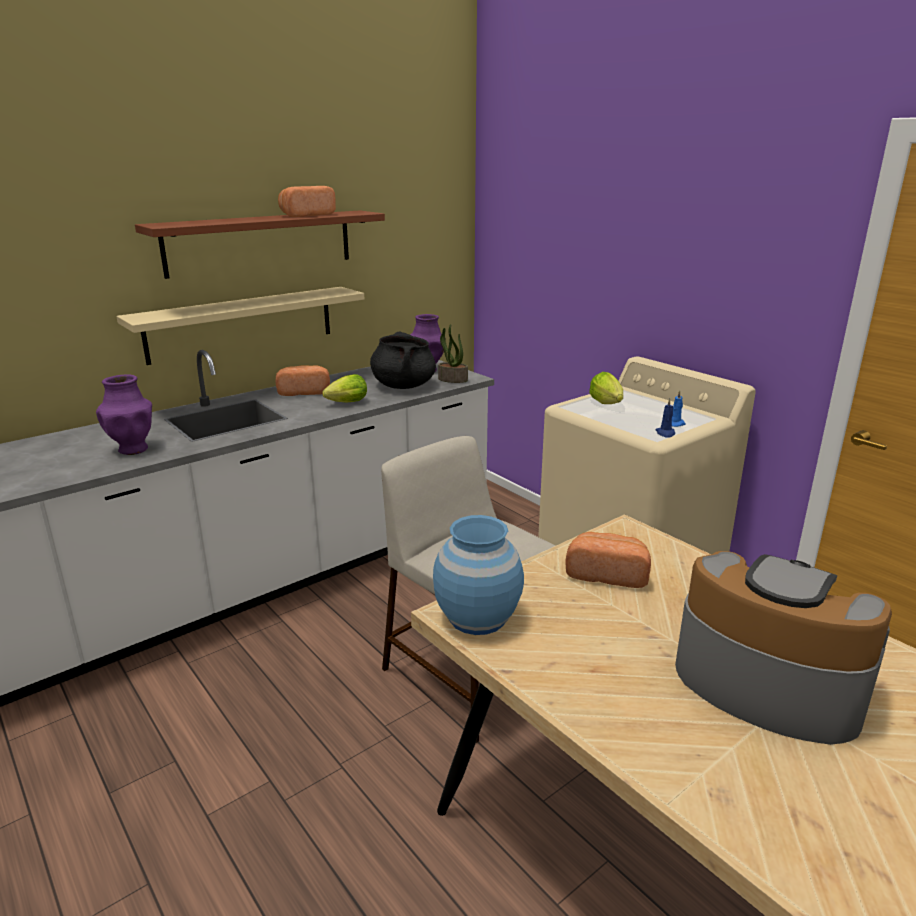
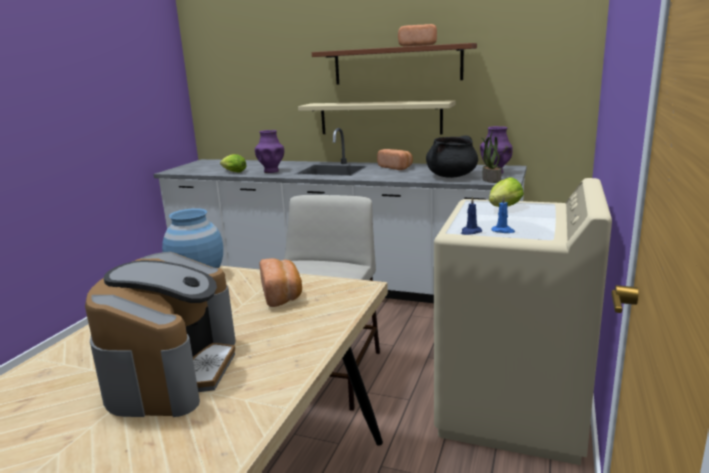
camera: 60 degrees right, 5 degrees down
lettuce [322,374,367,403] -> lettuce moved to [220,154,246,173]

